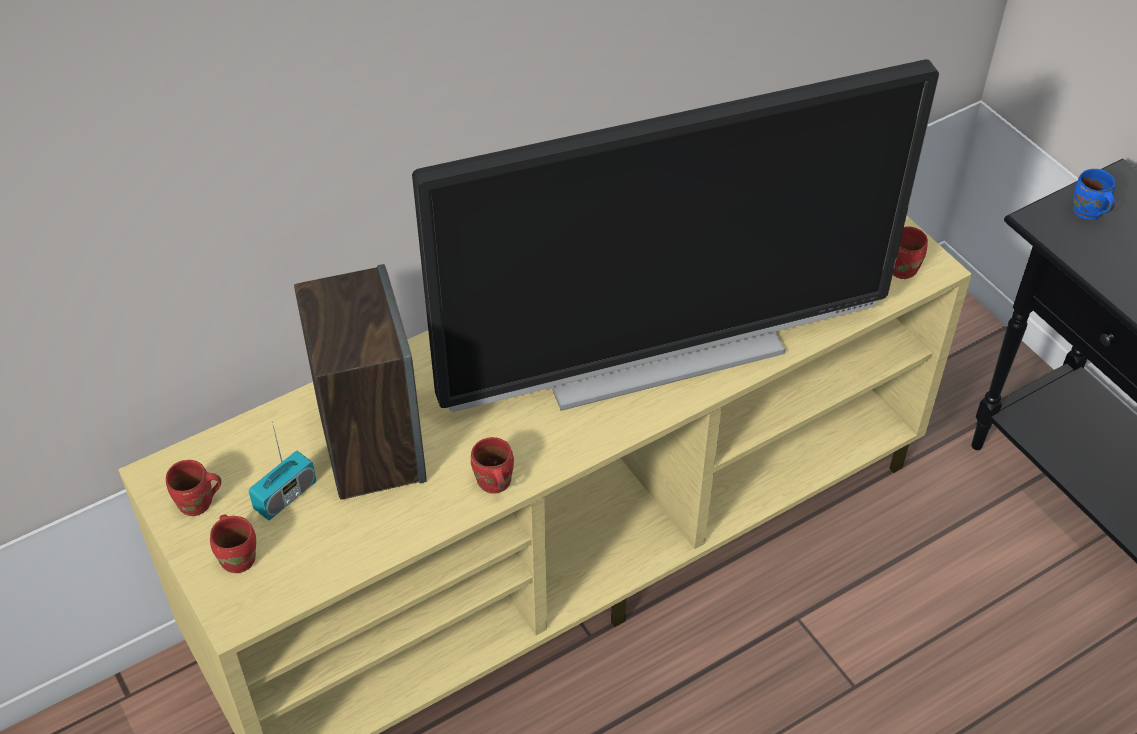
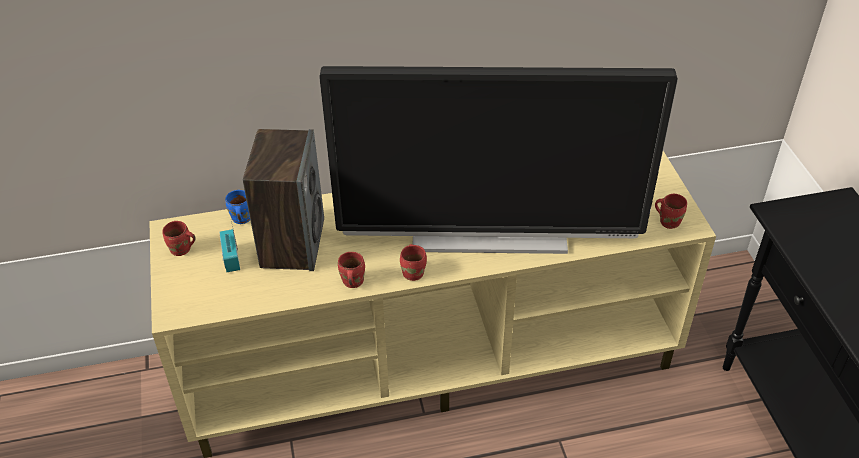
camera: 20 degrees right, 5 degrees down
red mug [210,514,256,573] -> red mug moved to [400,244,427,281]
radio [249,422,316,520] -> radio turned 105 degrees clockwise [220,221,240,272]
blue mug [1073,169,1115,220] -> blue mug moved to [225,190,250,224]

